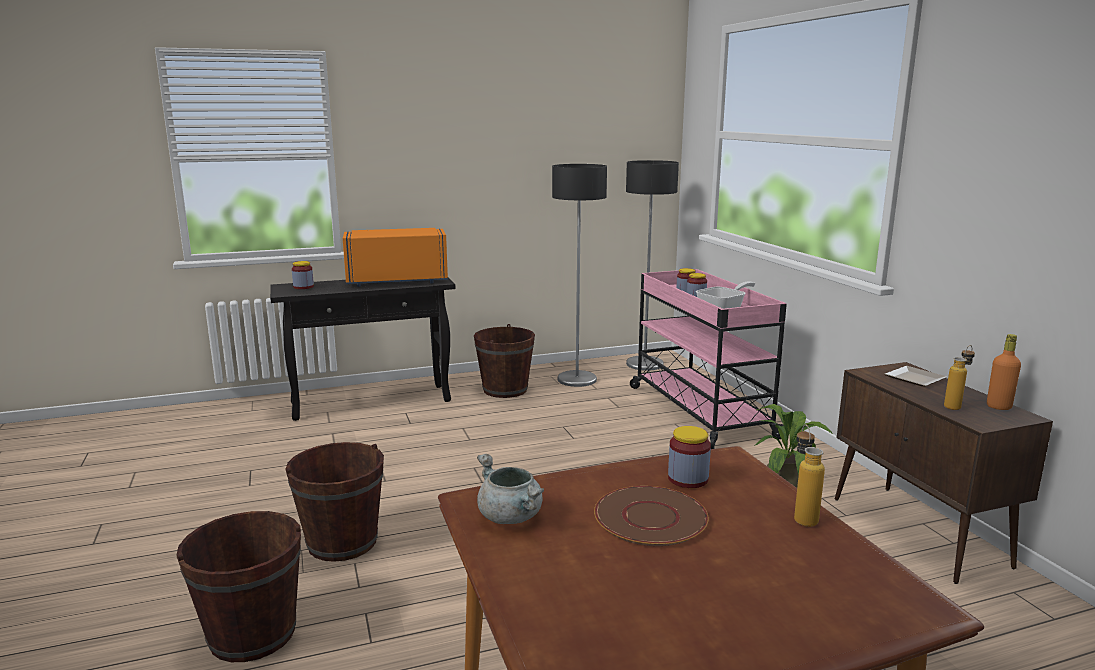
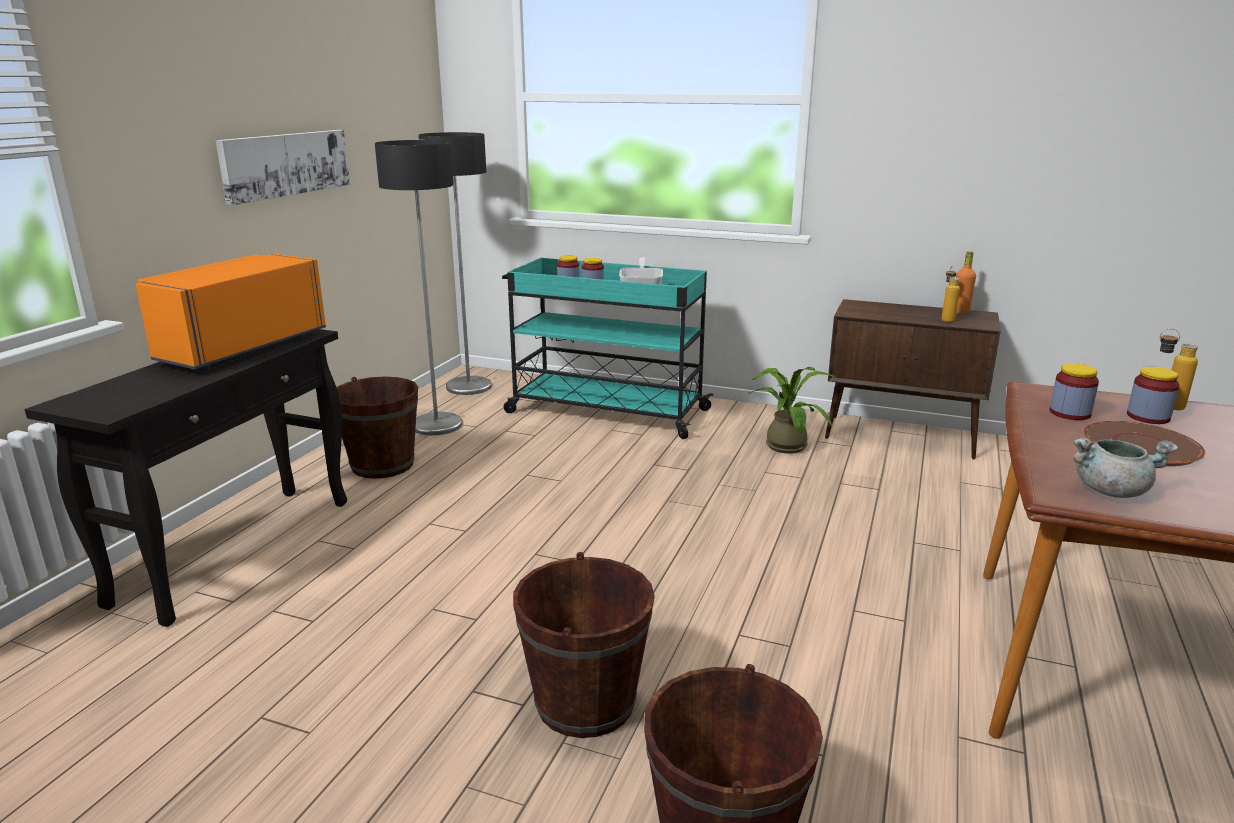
camera: 50 degrees left, 5 degrees up
jar [292,261,314,289] -> jar moved to [1127,367,1180,424]
pink cart [630,269,787,449] -> turquoise cart [502,258,714,439]
plate [885,366,947,386] -> none
none -> picture [216,130,350,205]

